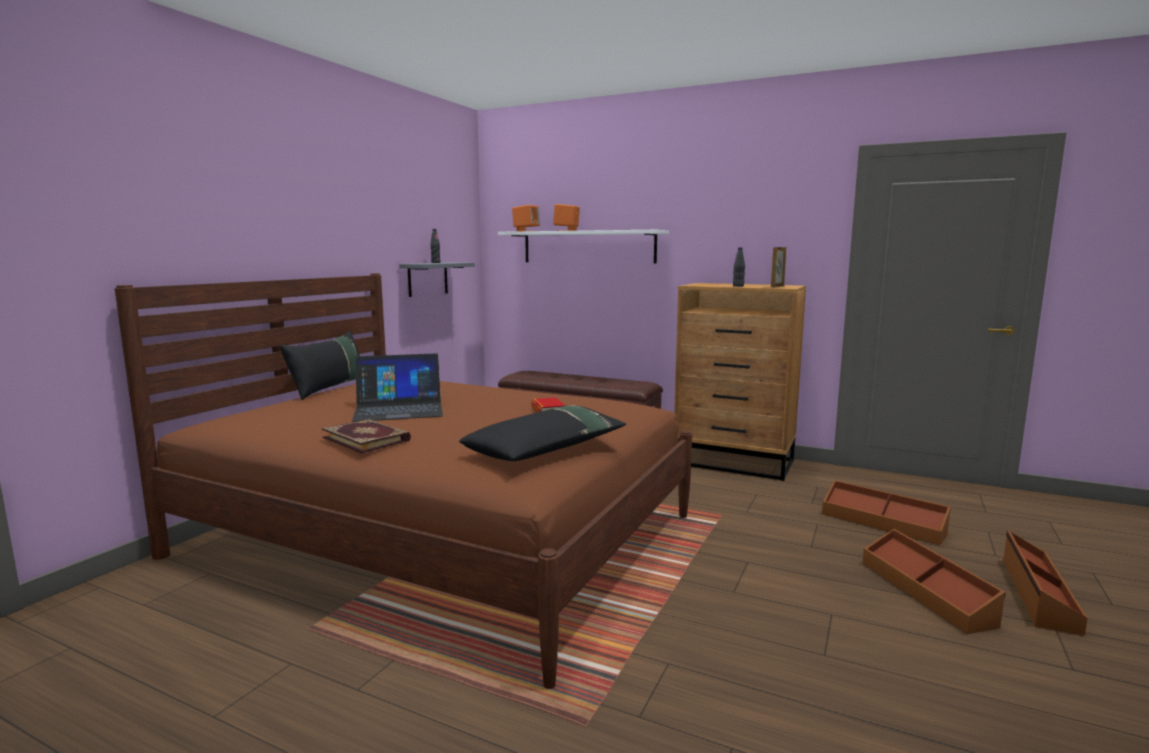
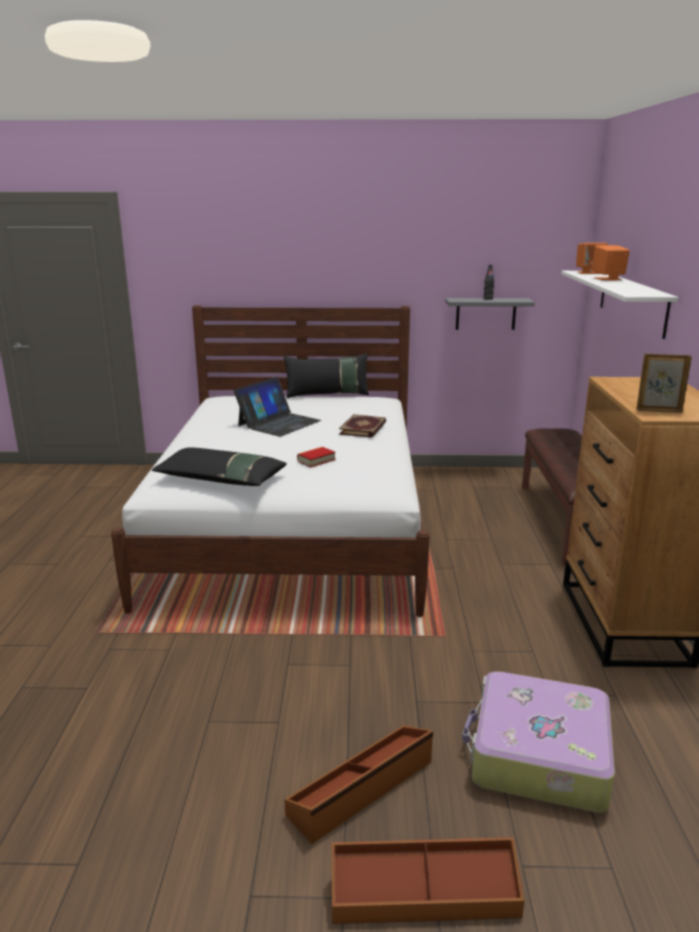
camera: 65 degrees right, 10 degrees up
brown bed [115,273,692,689] -> white bed [111,305,430,617]
book [322,419,411,453] -> book moved to [339,414,386,438]
laptop [352,353,443,422] -> laptop turned 105 degrees counterclockwise [234,377,321,437]
black bottle [733,247,745,287] -> none
brown storage box [822,480,951,545] -> suitcase [462,671,615,813]

